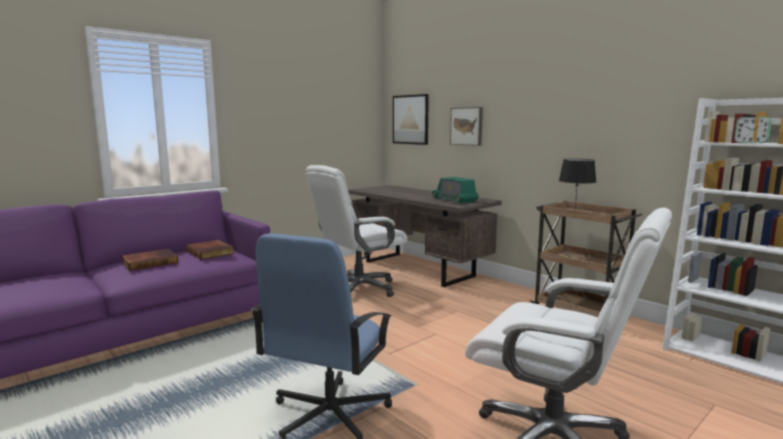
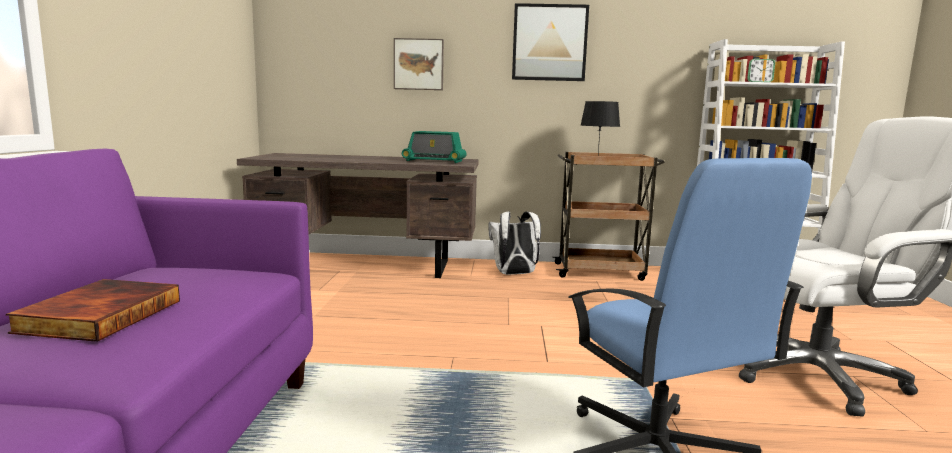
camera: 45 degrees left, 0 degrees up
book [186,240,235,260] -> none
white office chair [306,165,407,297] -> none
picture [393,94,429,145] -> picture moved to [512,3,589,81]
none -> white backpack [488,212,541,275]

